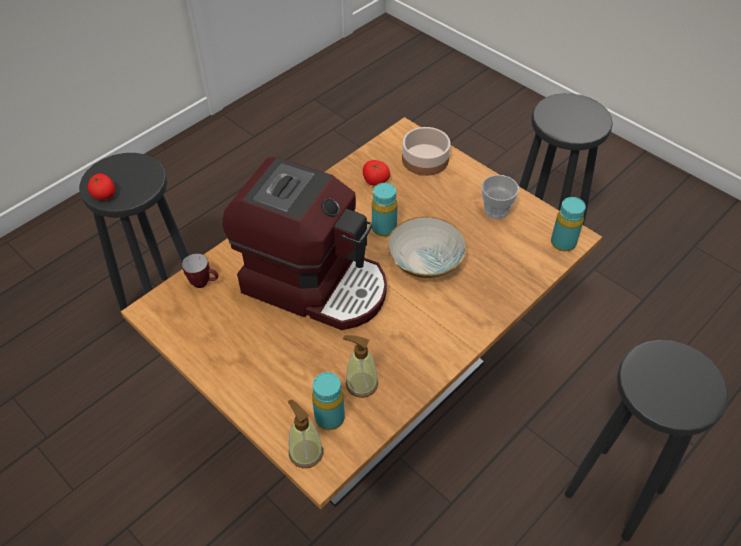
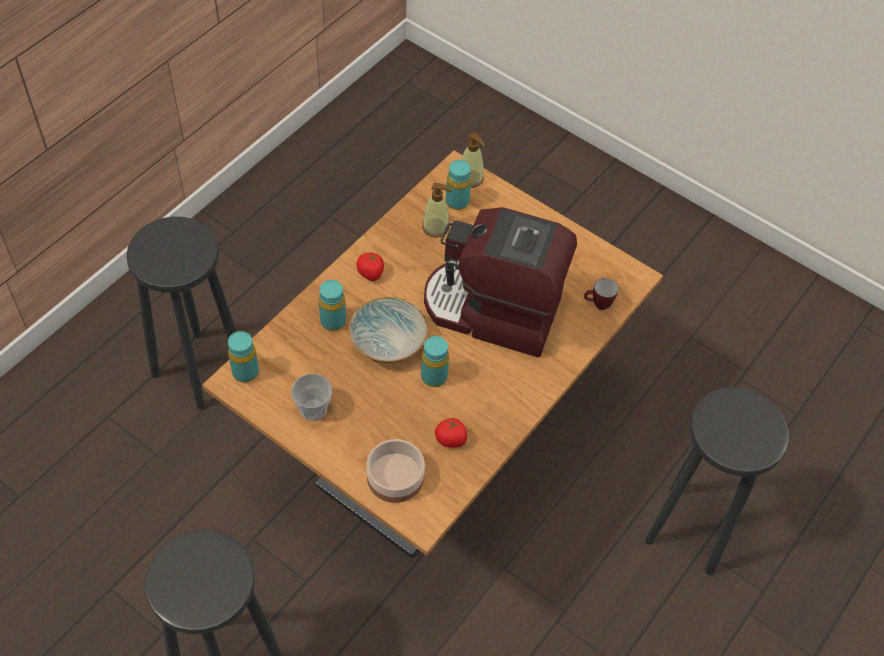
camera: 170 degrees right, 5 degrees up
tomato [88,173,115,200] -> tomato moved to [357,252,384,281]
none -> turquoise bottle [319,280,346,331]

